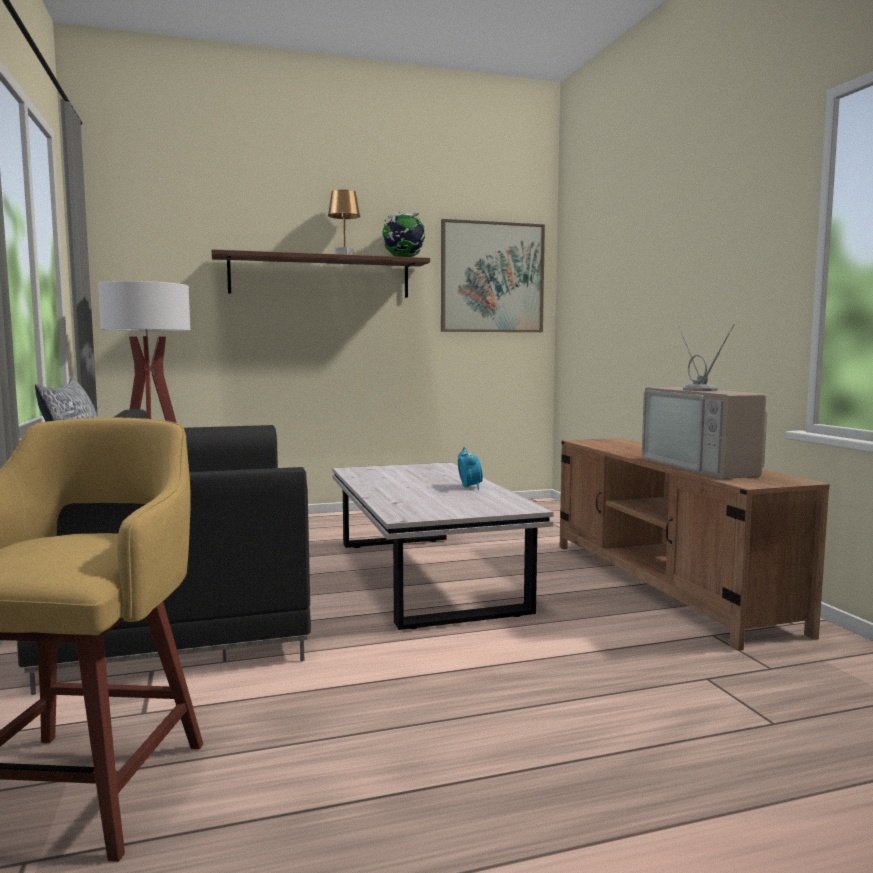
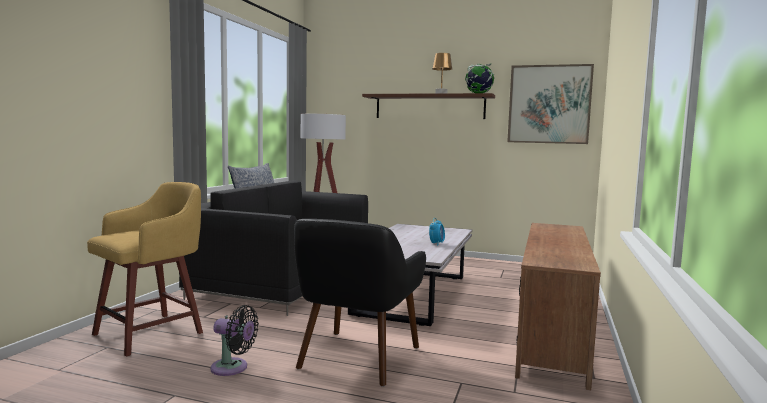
camera: 35 degrees right, 0 degrees up
television [642,324,767,479] -> none
none -> black fan [210,305,259,376]
none -> black armchair [294,219,426,387]

